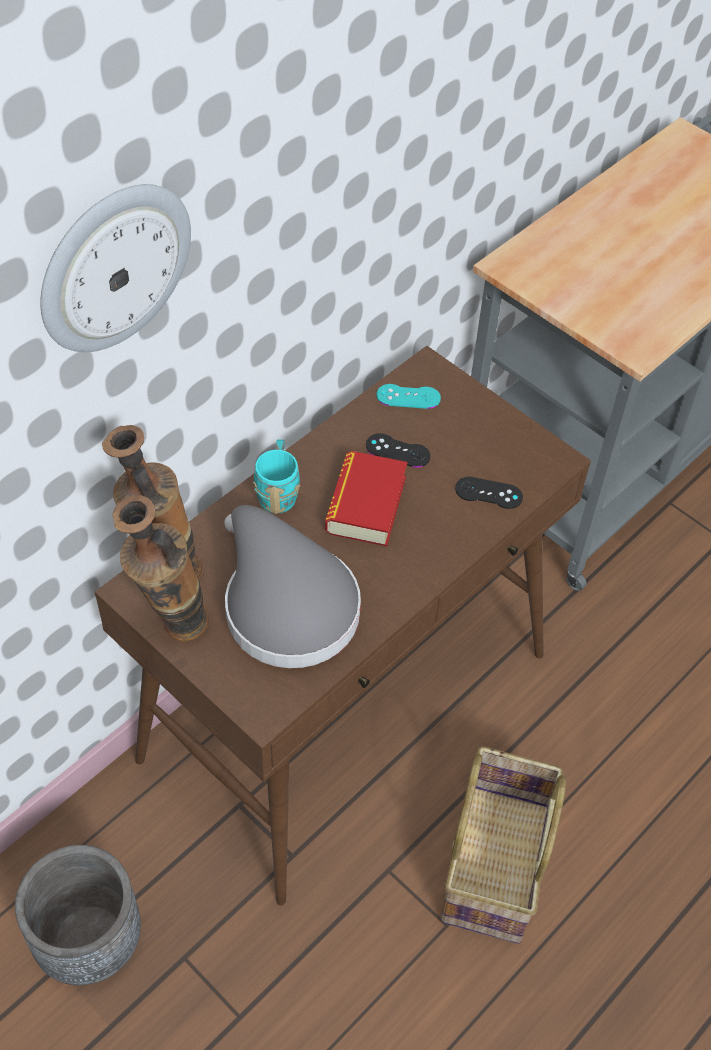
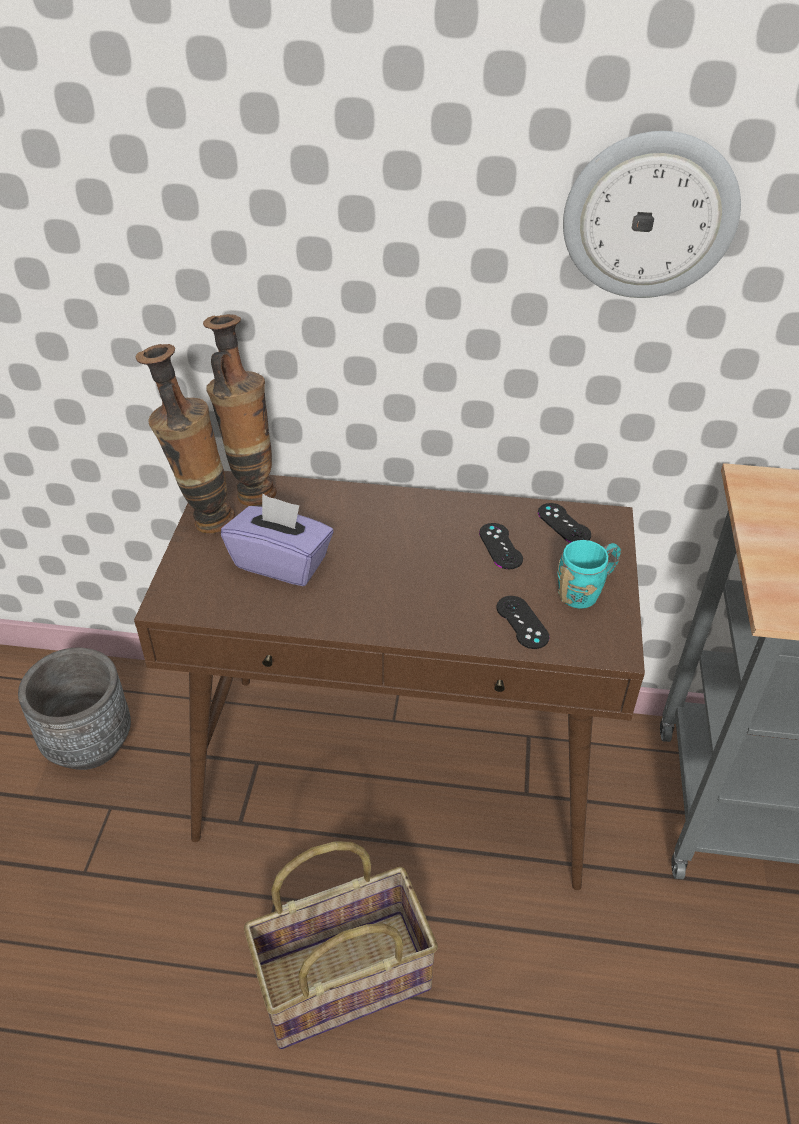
camera: 55 degrees right, 10 degrees down
wall clock [40,184,191,352] -> wall clock moved to [563,131,741,298]
grey hat [224,505,361,668] -> purple tissue box [221,494,333,586]
turquoise mug [253,439,300,514] -> turquoise mug moved to [557,540,621,609]
book [325,451,408,546] -> none
turquoise game controller [376,384,441,409] -> black game controller [538,503,591,543]

